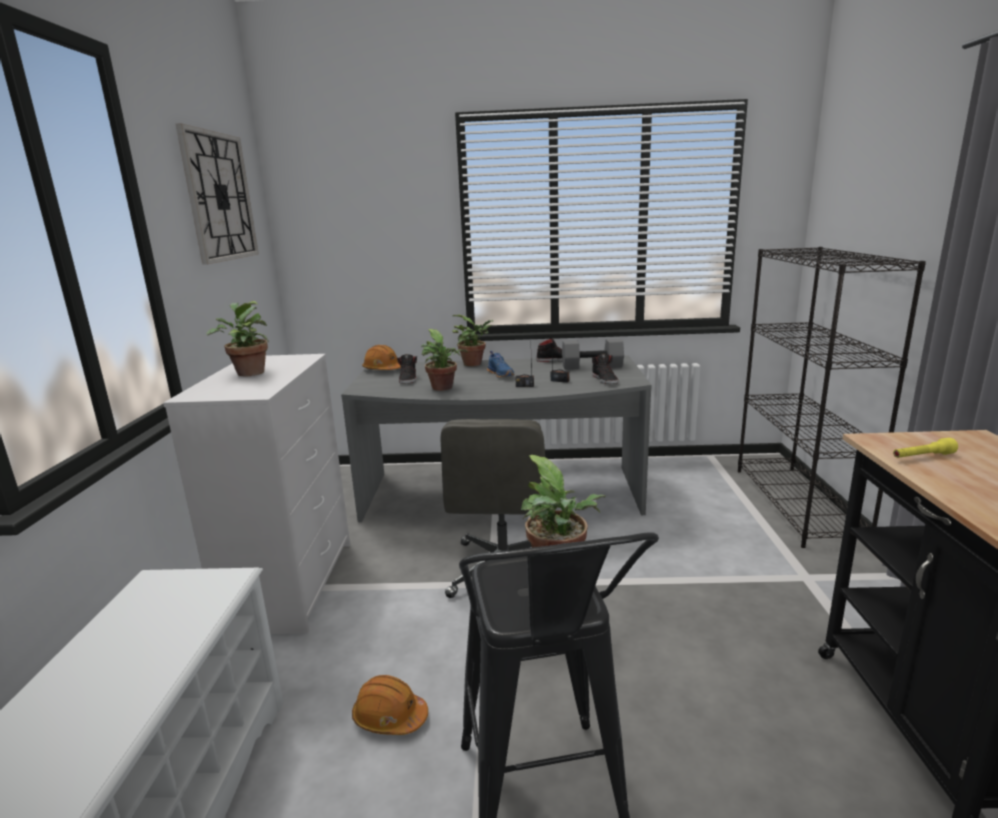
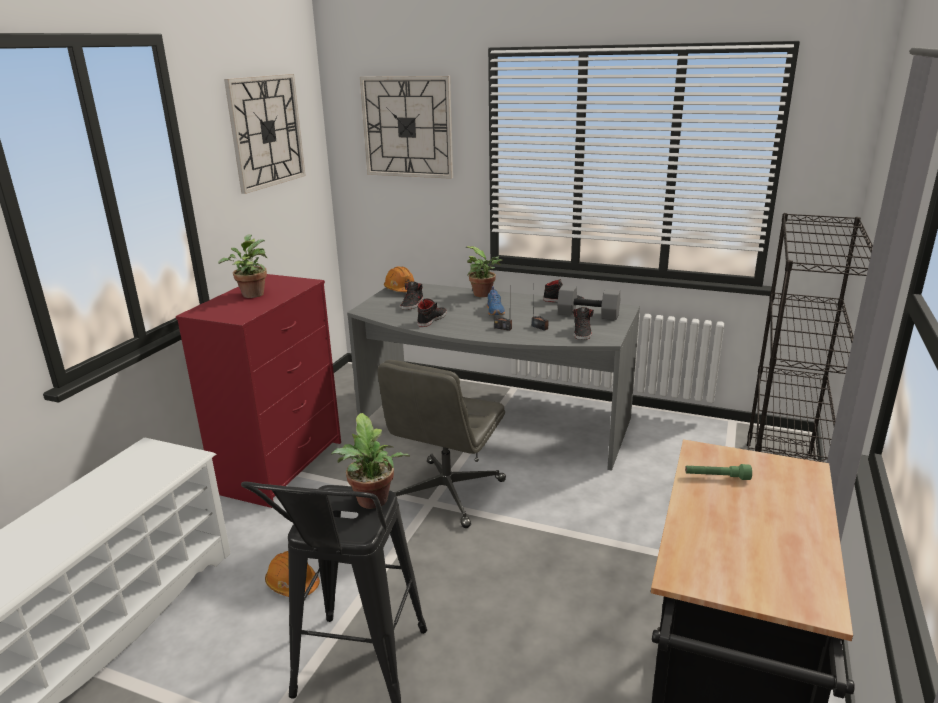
camera: 20 degrees right, 5 degrees up
white dresser [163,354,350,634] -> red dresser [176,274,341,508]
potted plant [421,329,467,391] -> black shoe [417,298,447,327]
yellow flashlight [893,438,958,458] -> green flashlight [685,464,752,480]
none -> wall clock [360,76,453,179]

